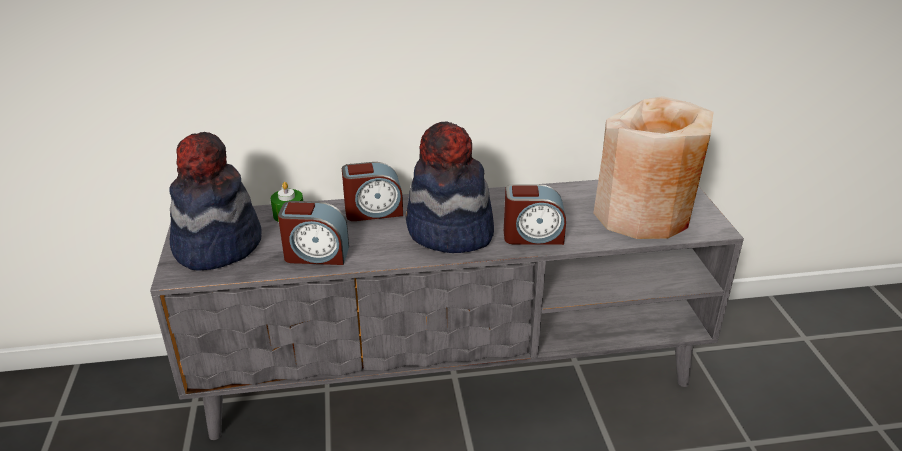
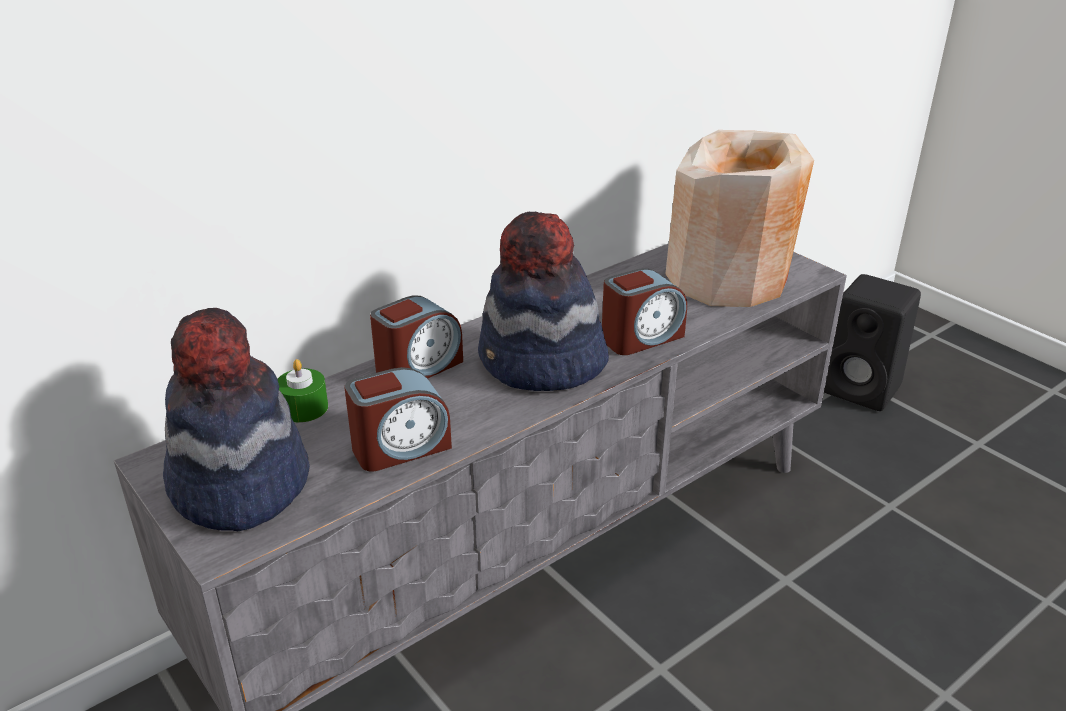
camera: 30 degrees left, 0 degrees up
none -> black speaker [824,274,921,411]

